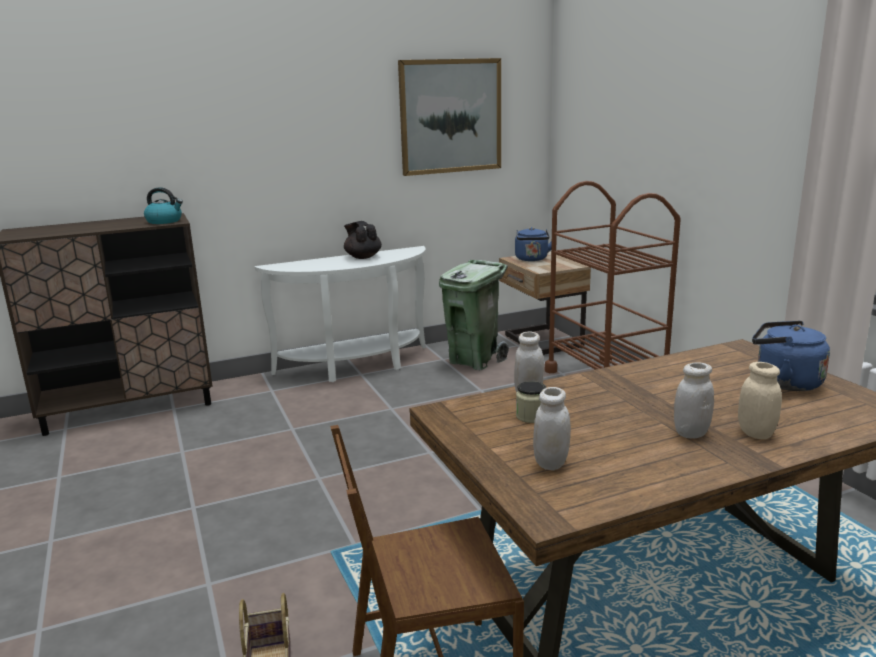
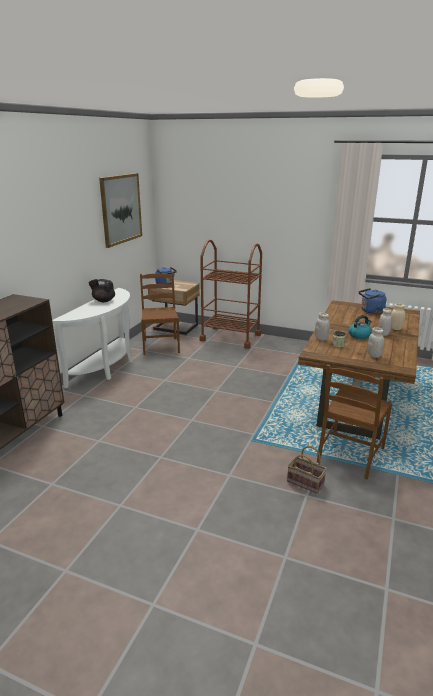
camera: 45 degrees left, 5 degrees up
kettle [144,187,183,224] -> kettle moved to [349,315,372,339]
green trash can [439,260,509,370] -> brown chair [140,272,180,355]

